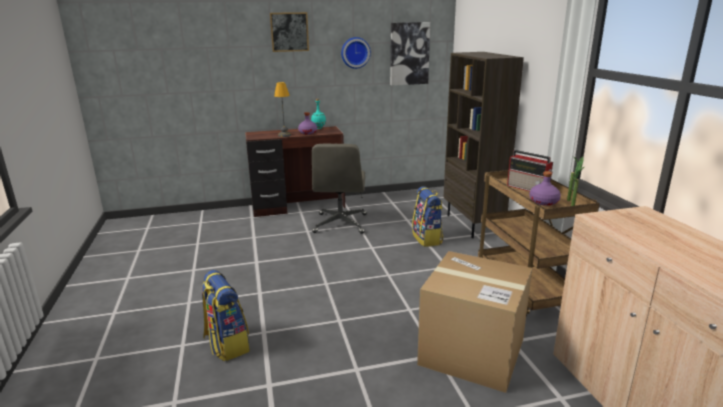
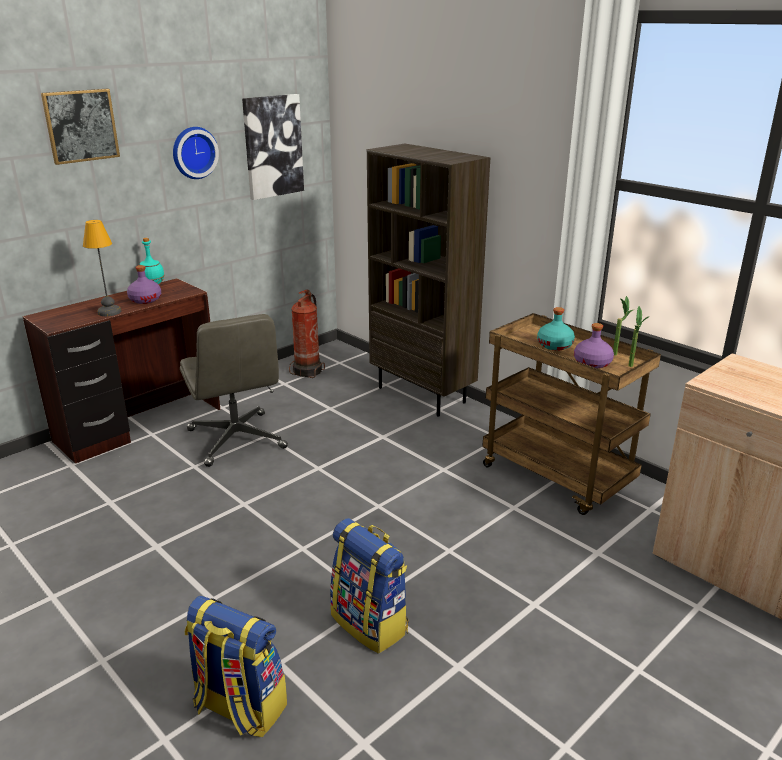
camera: 30 degrees left, 5 degrees up
backpack [412,186,444,247] -> backpack moved to [330,518,409,654]
cardboard box [417,251,532,393] -> none
radio [507,150,553,192] -> turquoise bottle [537,307,575,351]
none -> fire extinguisher [289,290,325,378]

